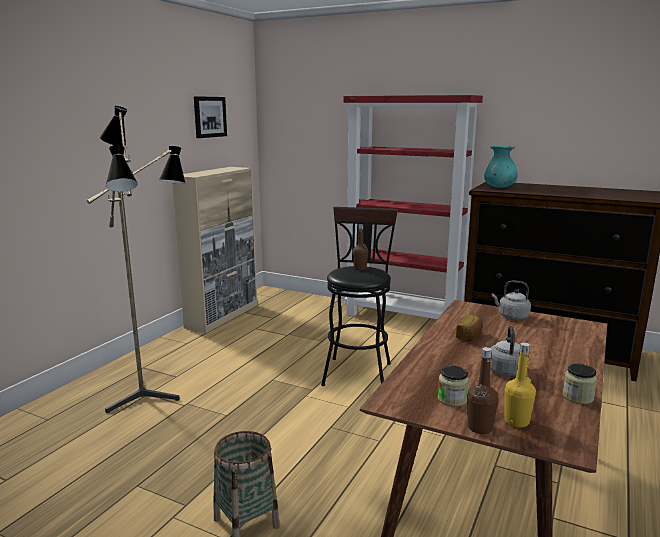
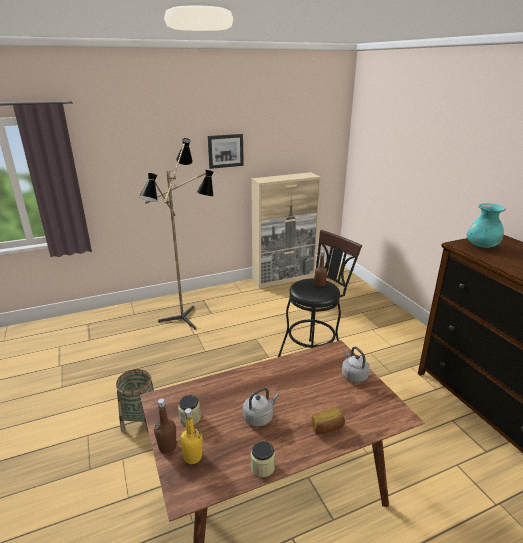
camera: 40 degrees right, 10 degrees up
picture [194,96,227,138] -> picture moved to [208,134,244,169]
red bookcase [343,95,483,319] -> none
bread [456,315,483,342] -> bread moved to [312,408,345,435]

